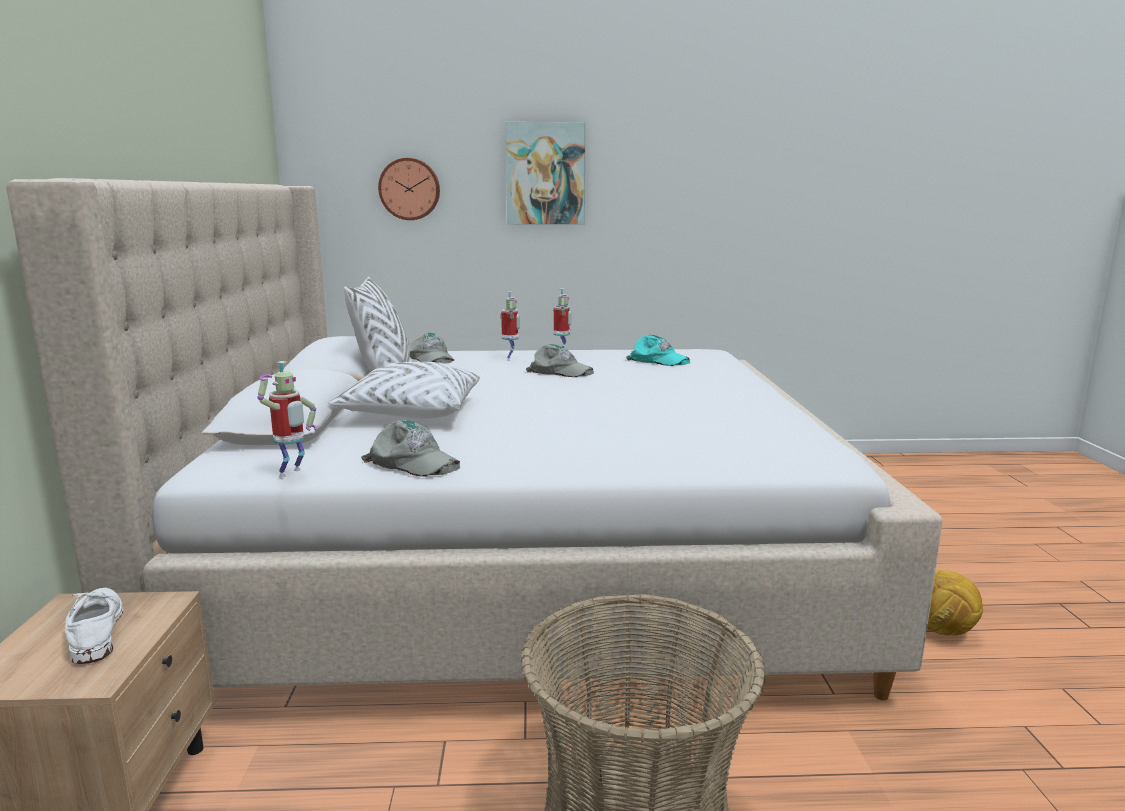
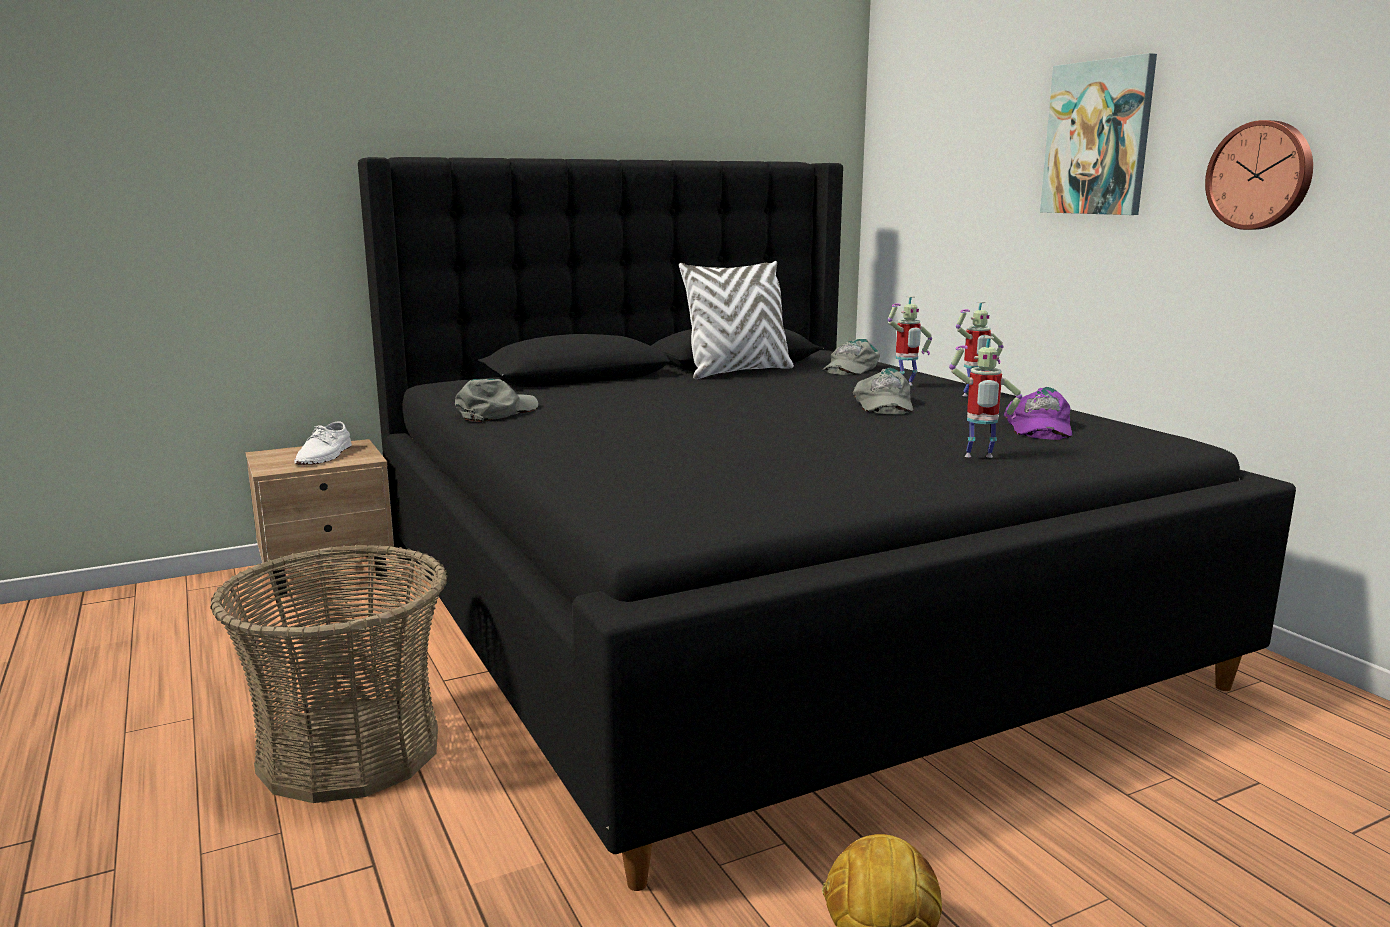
camera: 65 degrees right, 0 degrees up
beige bed [6,178,943,700] -> black bed [358,157,1296,891]
white shoe [65,588,123,664] -> white shoe turned 150 degrees clockwise [294,421,352,465]
toy robot [257,361,317,477] -> toy robot moved to [949,336,1022,458]
white pillow [329,362,480,419] -> none
grey cap [361,420,460,477] -> grey cap turned 150 degrees counterclockwise [455,379,538,422]
wall clock [378,158,440,220] -> wall clock moved to [1205,120,1313,230]
turquoise cap [626,335,690,366] -> purple cap [1005,387,1073,440]

